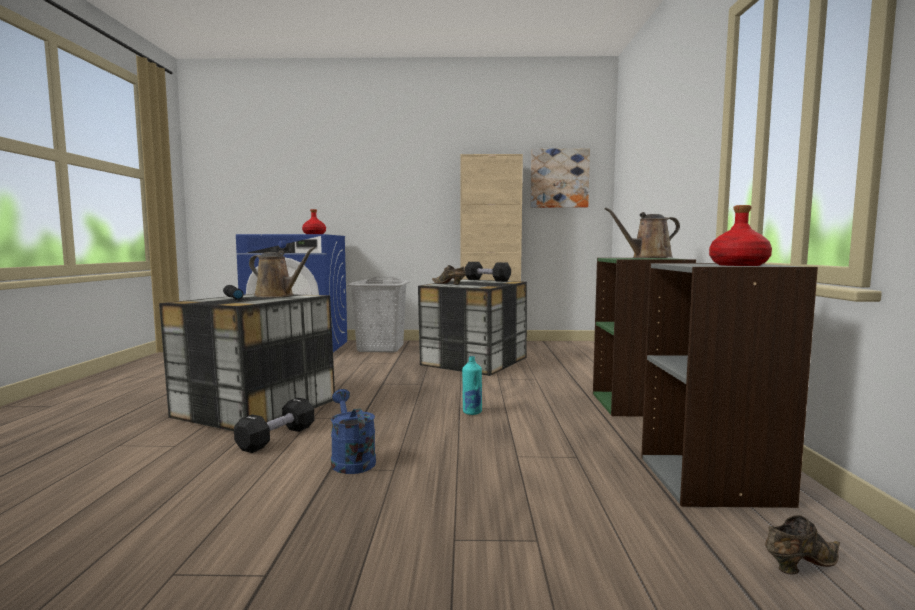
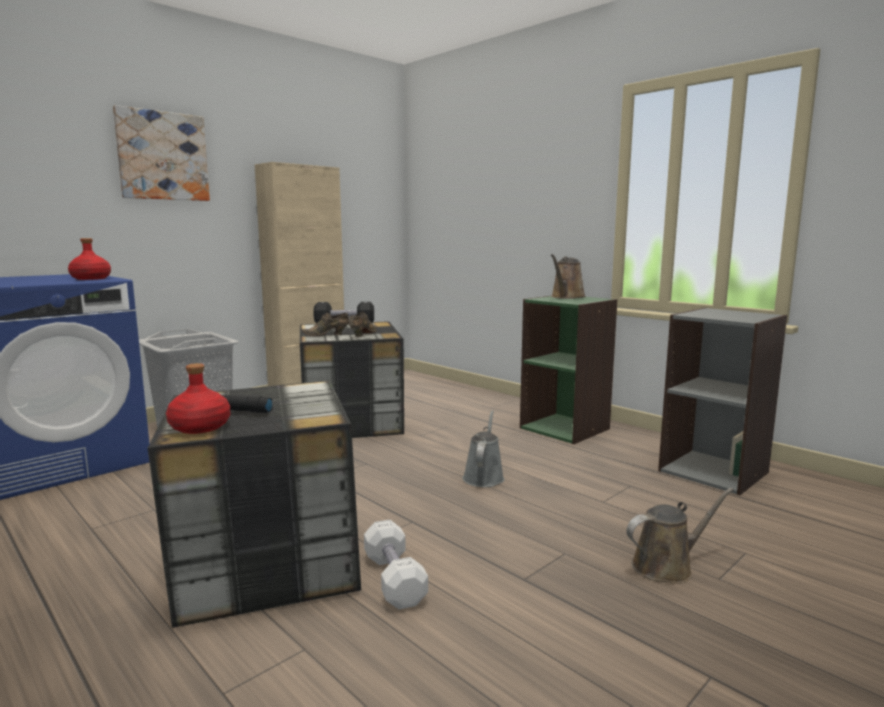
camera: 45 degrees left, 5 degrees up
black dumbbell [234,398,314,453] -> white dumbbell [364,520,428,609]
brown watering can [249,247,315,297] -> brown watering can moved to [626,488,733,584]
blue watering can [331,389,376,474] -> none
turquoise bottle [462,356,482,415] -> grey watering can [462,410,505,487]
picture [530,148,590,208] -> picture moved to [113,105,210,201]
red bottle [709,205,772,266] -> red bottle moved to [166,363,230,434]
brown shoe [765,515,840,575] -> brown shoe moved to [349,312,377,337]

